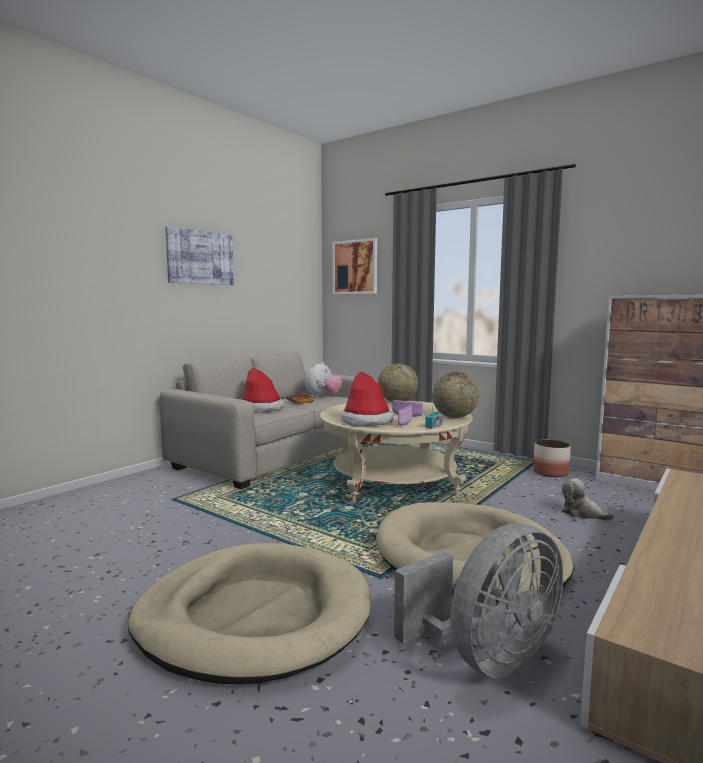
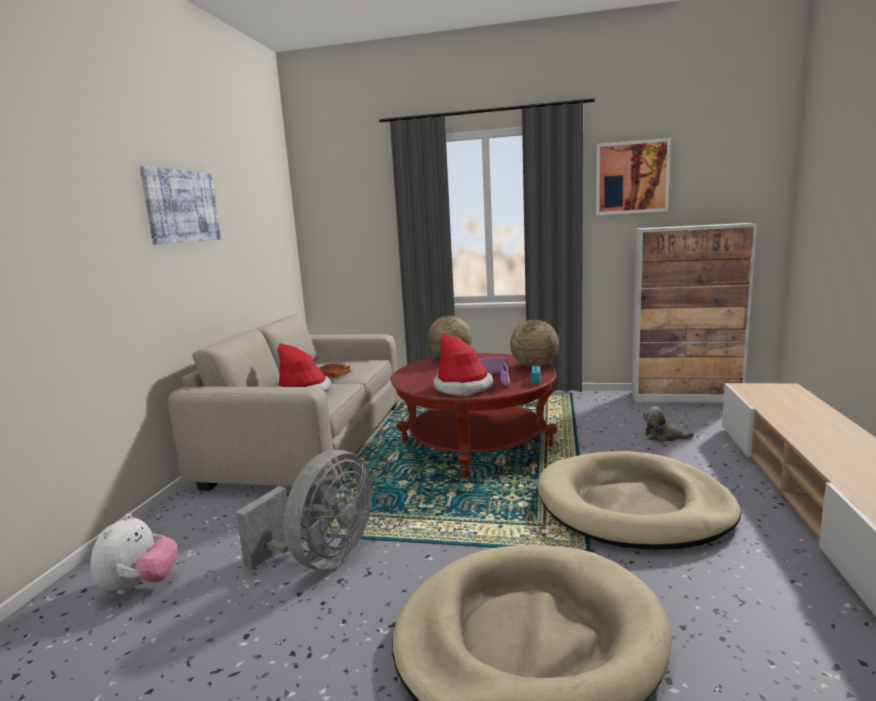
camera: 25 degrees left, 5 degrees up
plush toy [305,362,342,398] -> plush toy moved to [90,513,177,594]
beige coffee table [320,400,473,502] -> red coffee table [391,353,557,478]
picture [332,238,377,294] -> picture moved to [596,138,671,215]
grey fan [394,523,563,678] -> grey fan moved to [236,450,372,570]
planter [533,439,571,477] -> none

